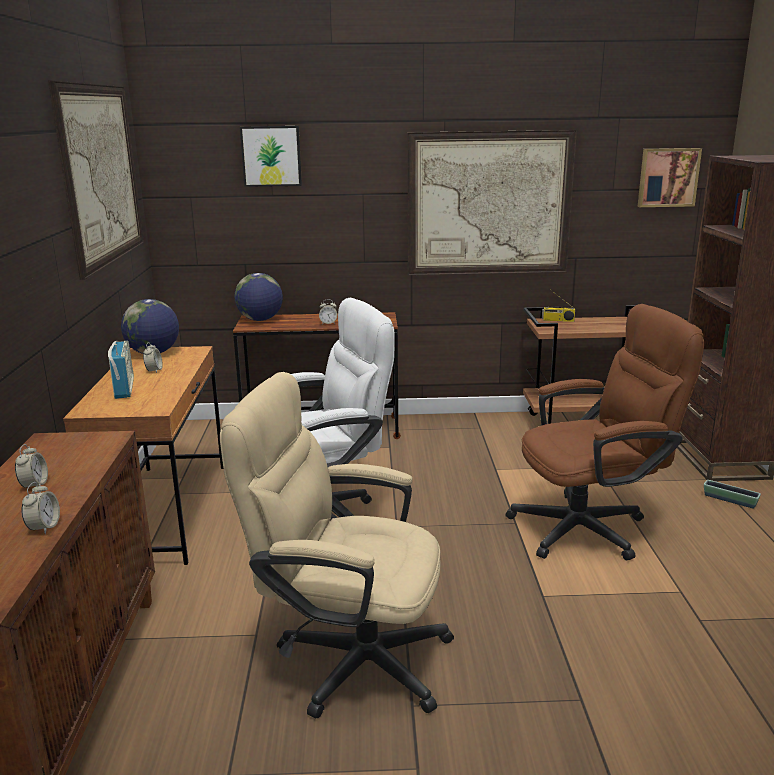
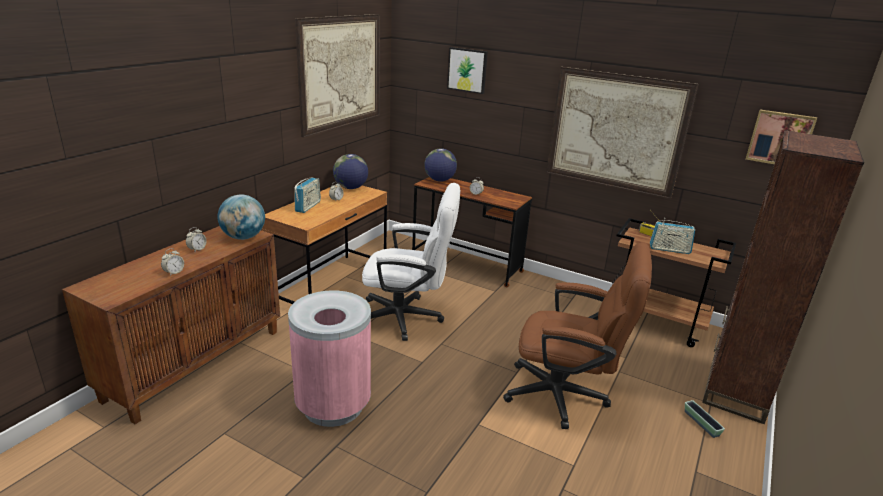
camera: 30 degrees right, 5 degrees up
beige office chair [220,372,454,719] -> pink trash can [288,290,371,427]
none -> globe [218,195,265,240]
none -> radio [650,218,695,254]

